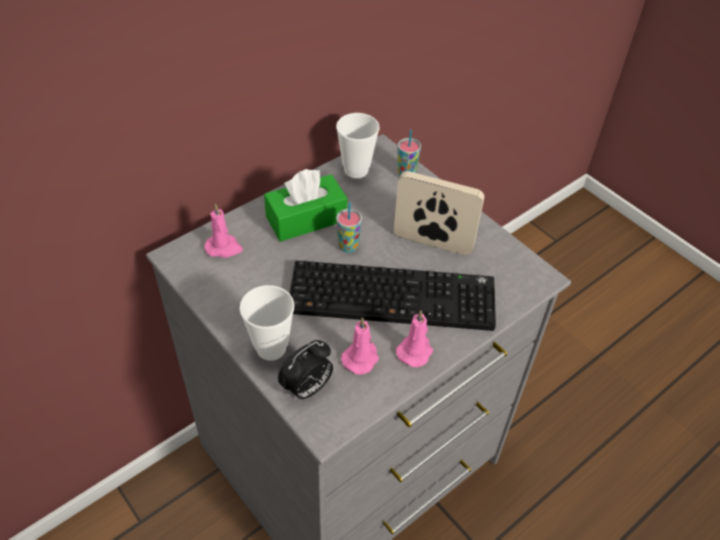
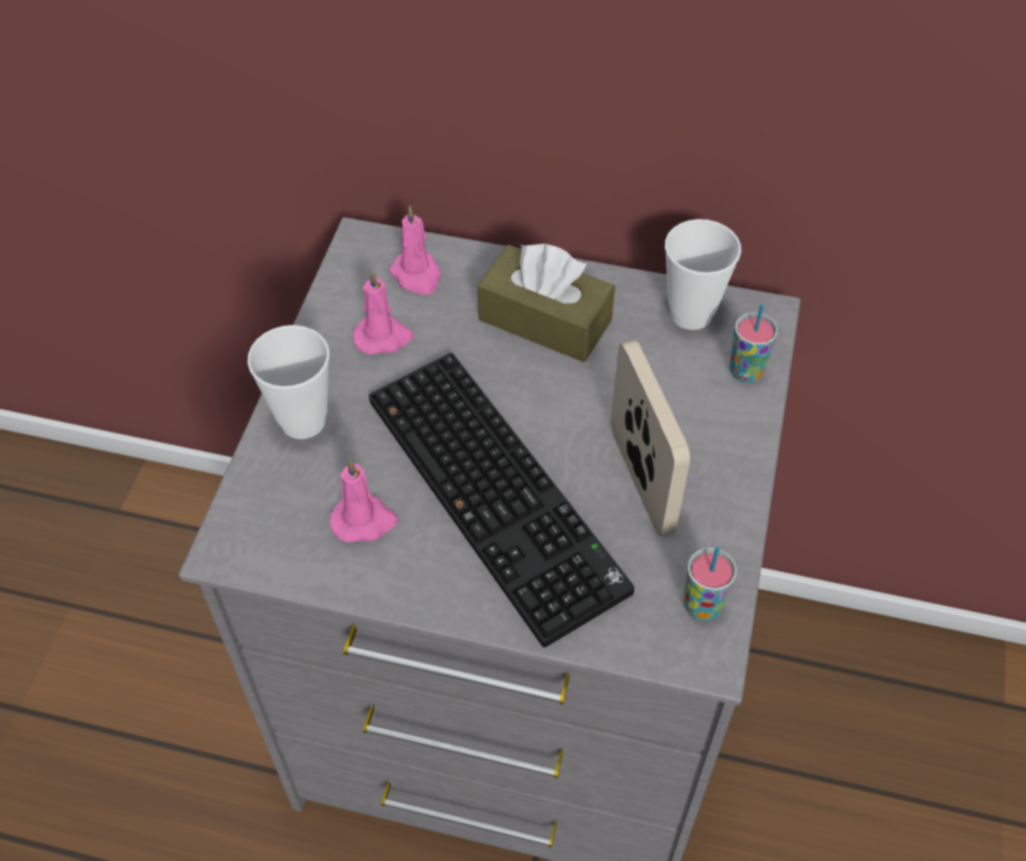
camera: 55 degrees right, 5 degrees up
green tissue box [264,169,348,242] -> brown tissue box [478,244,615,362]
alarm clock [278,340,333,400] -> none
cup [336,202,362,253] -> cup moved to [684,546,737,621]
pink candle [396,310,433,367] -> pink candle moved to [353,270,414,355]

